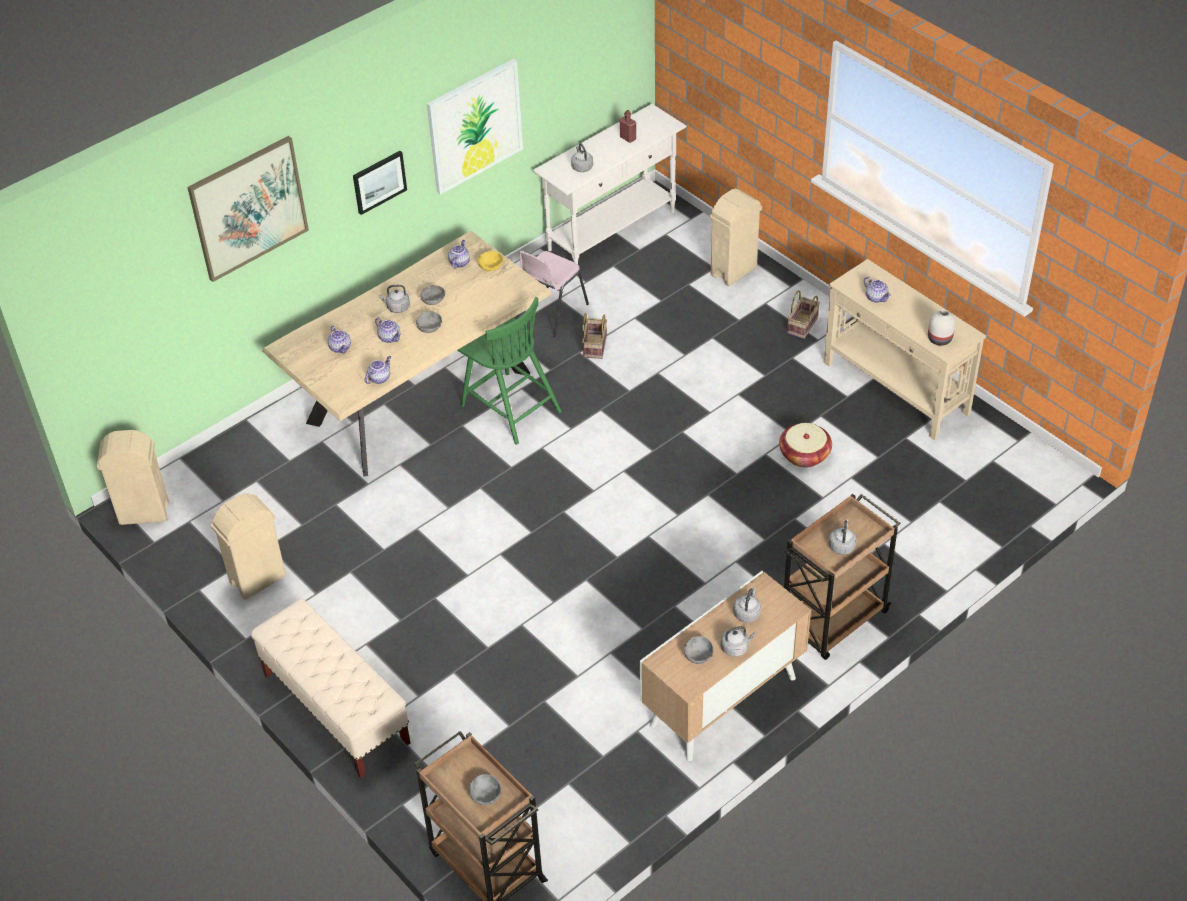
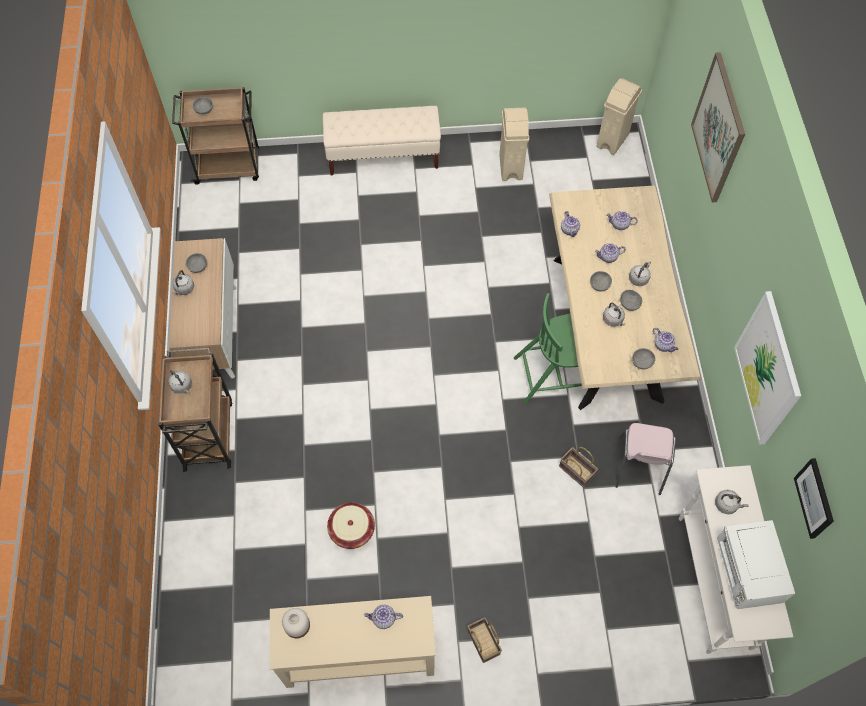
camera: 125 degrees right, 15 degrees up
picture [353,151,407,215] -> picture moved to [794,458,834,539]
yellow bowl [478,251,503,271] -> grey bowl [632,348,656,370]
pink chair [516,251,589,337] -> pink chair turned 150 degrees counterclockwise [615,423,676,495]
red bottle [620,110,636,143] -> white microwave [716,520,795,609]
beige trash can [710,189,762,286] -> none
grey kettle [733,587,761,623] -> grey kettle moved to [603,303,625,327]

